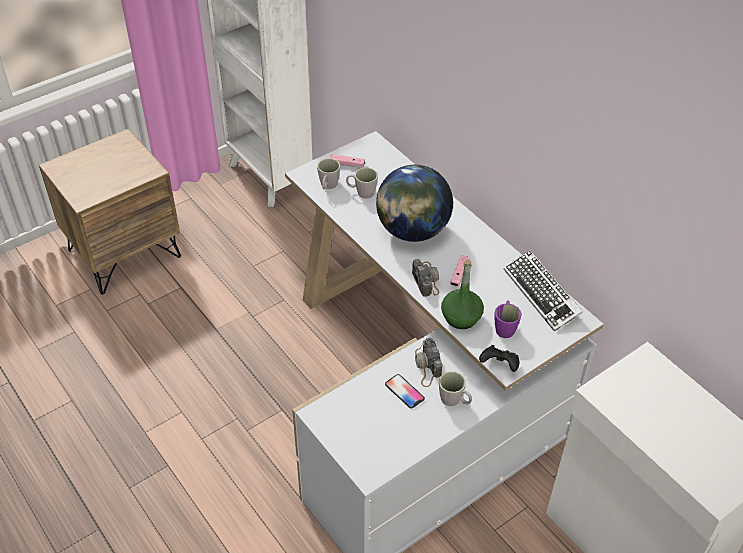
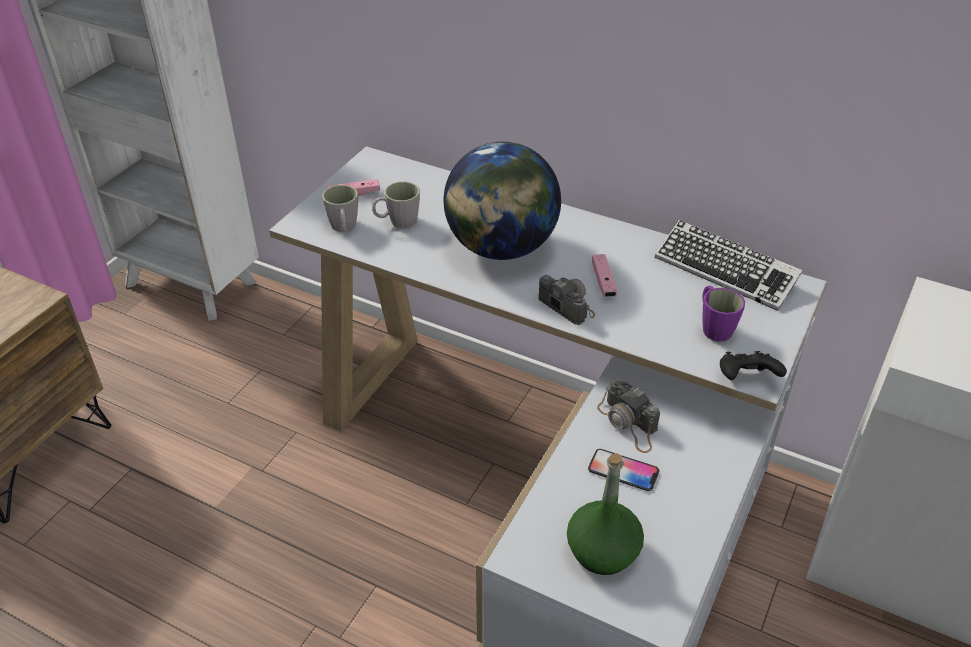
camera: 25 degrees left, 5 degrees down
grey mug [439,371,472,406] -> none
green bottle [441,260,484,329] -> green bottle moved to [567,453,644,575]

